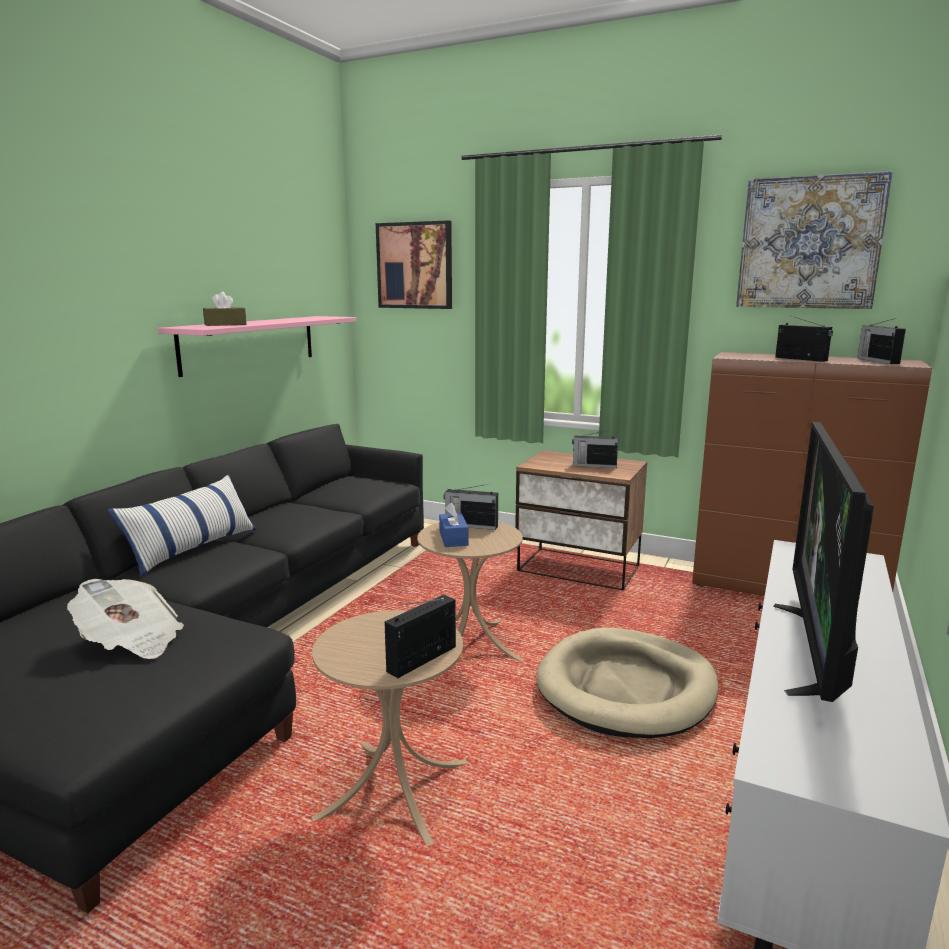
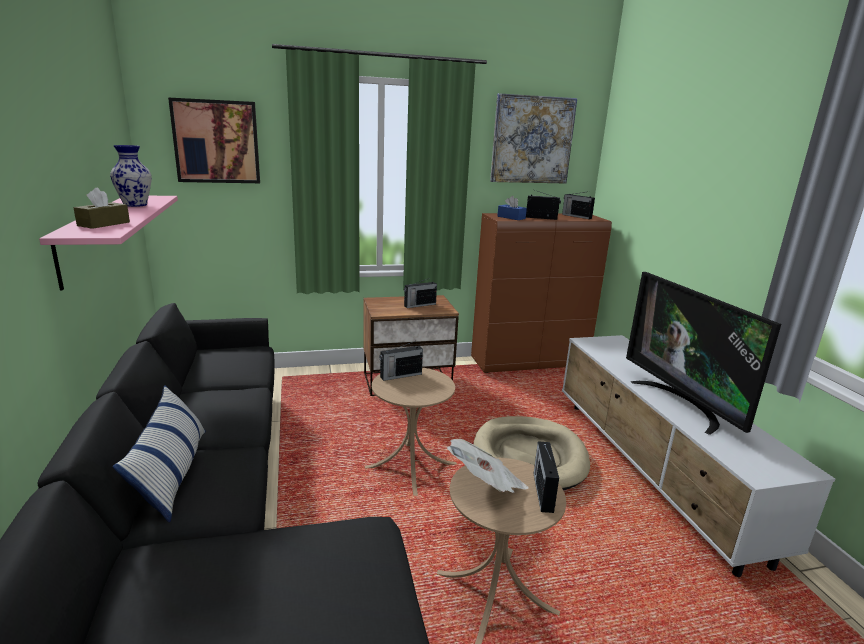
camera: 40 degrees left, 5 degrees up
newspaper [67,579,184,659] -> newspaper moved to [446,439,529,493]
blue tissue box [439,503,469,547] -> blue tissue box moved to [497,196,527,220]
none -> vase [110,145,152,207]

